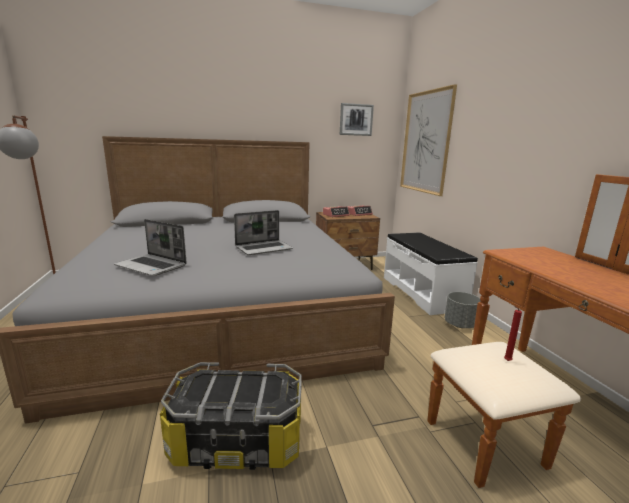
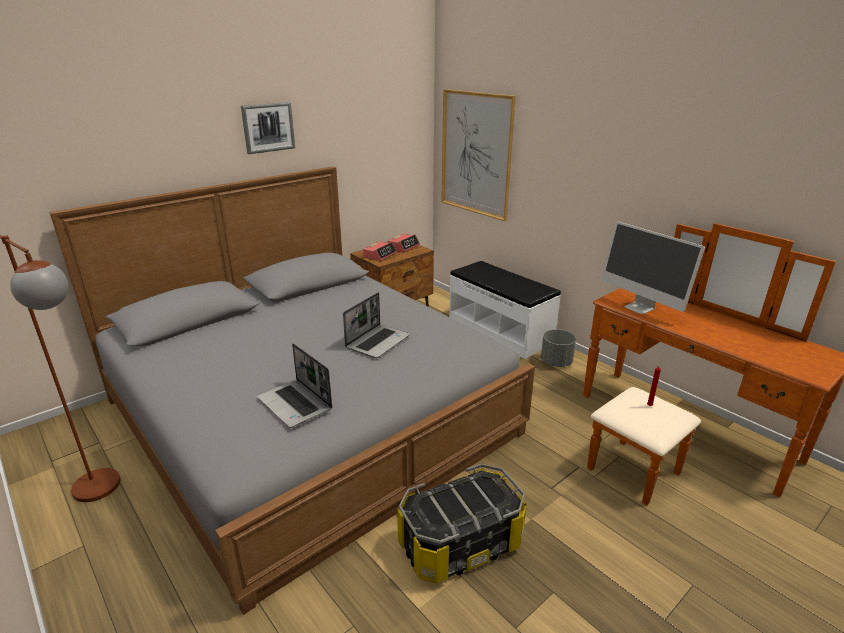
camera: 25 degrees left, 10 degrees up
laptop [114,219,187,276] -> laptop turned 45 degrees clockwise [257,343,332,428]
picture [340,103,374,136] -> picture moved to [241,102,295,154]
none -> monitor [601,221,705,314]

